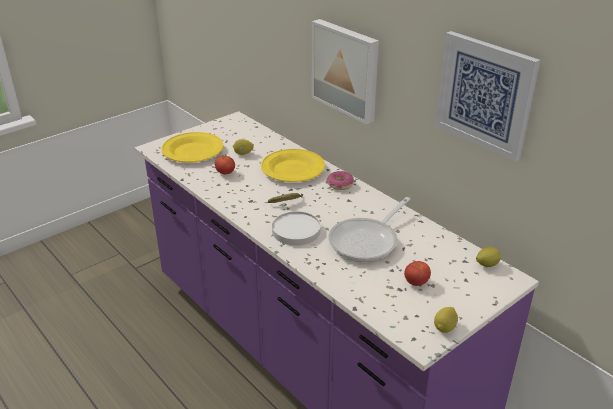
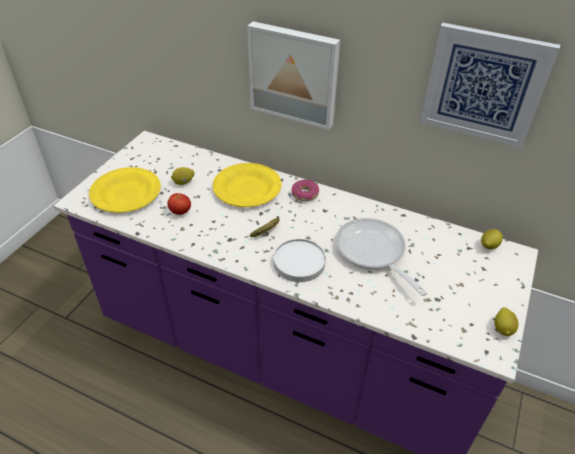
camera: 25 degrees left, 10 degrees up
frying pan [328,197,411,262] -> frying pan turned 135 degrees clockwise [335,218,427,296]
tomato [404,261,431,286] -> none

